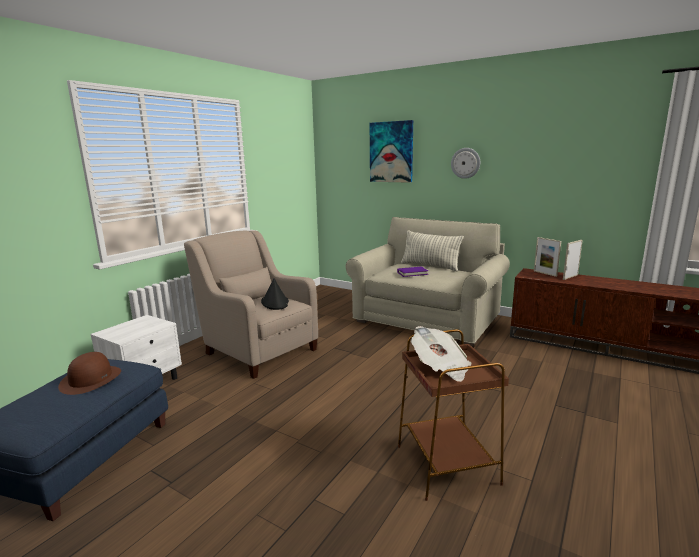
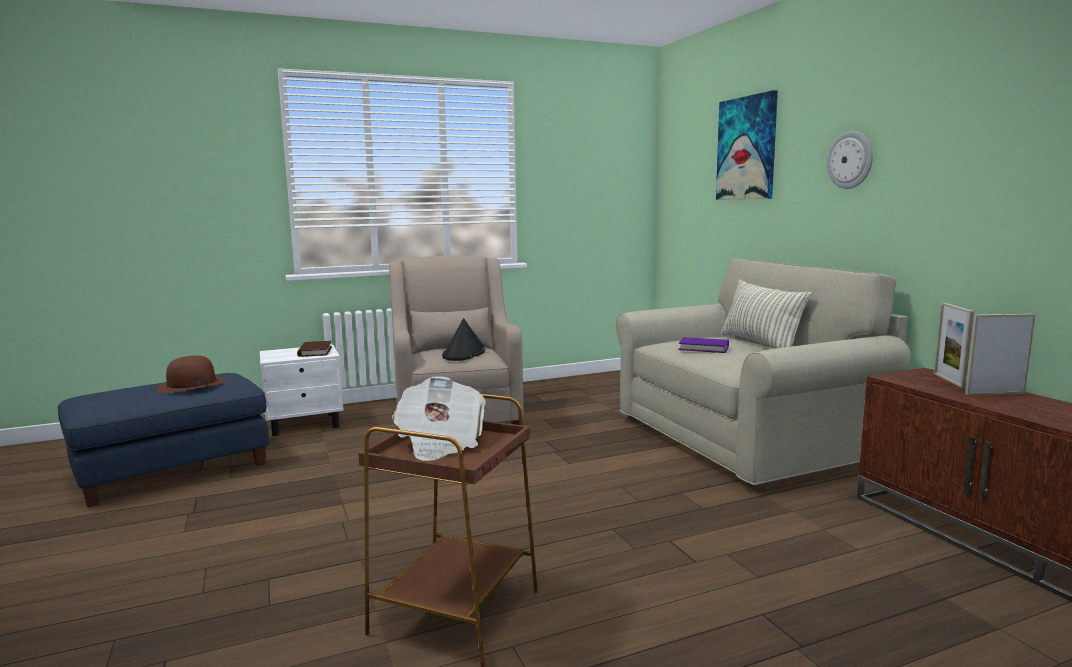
camera: 35 degrees right, 5 degrees down
none -> brown book [297,341,332,357]

